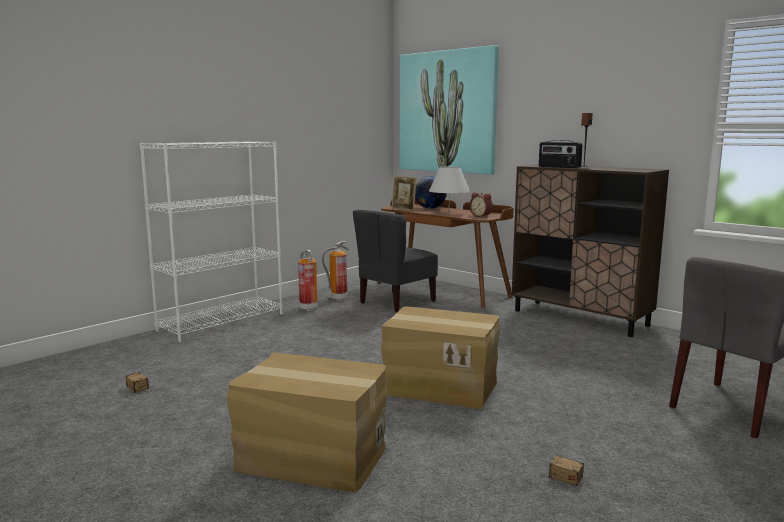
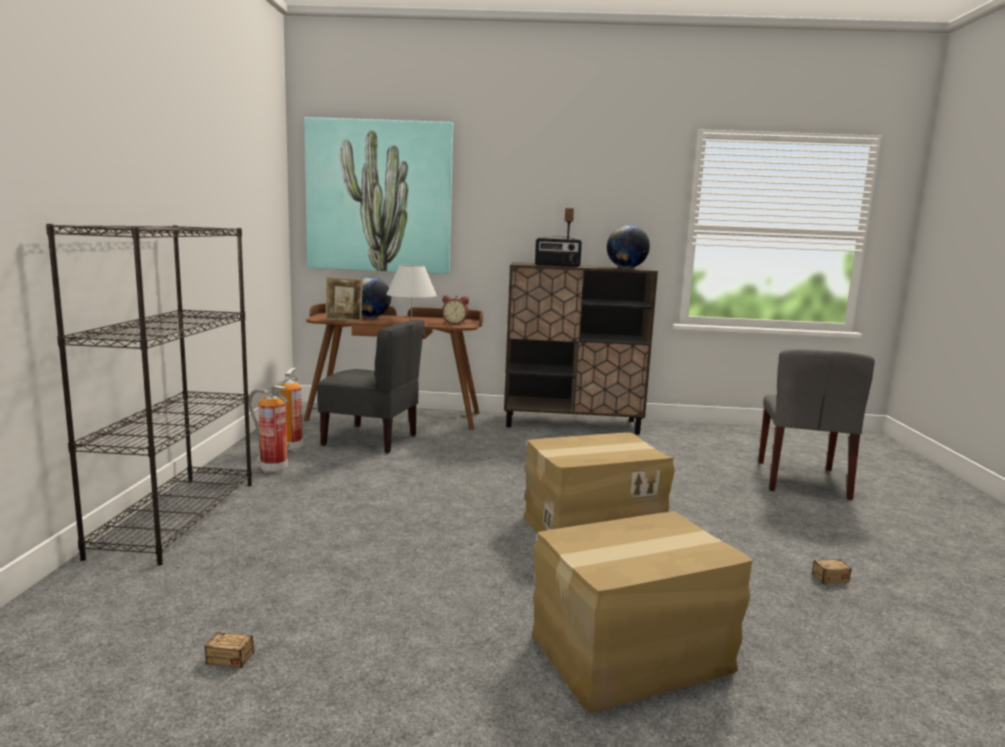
camera: 40 degrees left, 0 degrees up
white bookcase [140,141,283,342] -> black bookcase [46,224,252,566]
grey chair [353,210,438,312] -> grey chair turned 75 degrees counterclockwise [317,320,424,454]
none -> globe [607,225,650,268]

